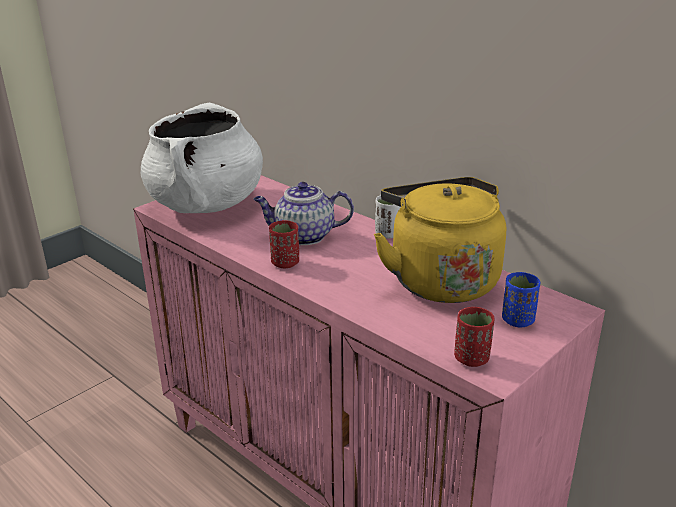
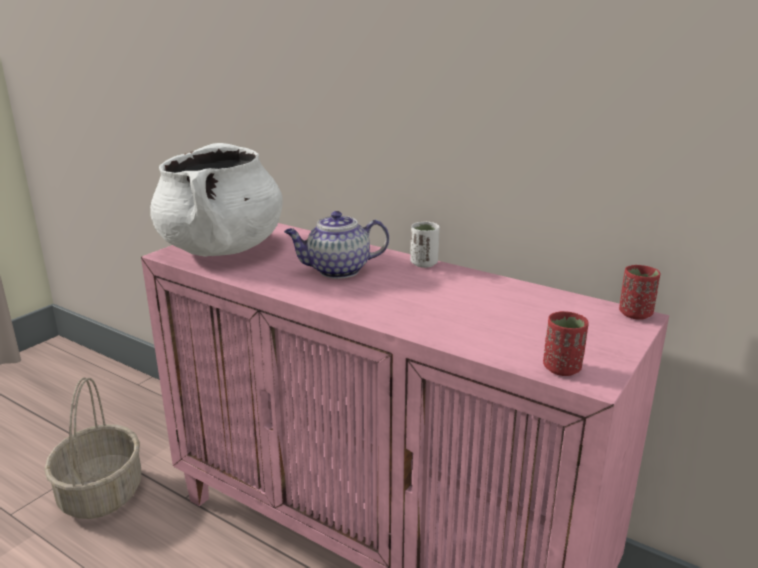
camera: 10 degrees left, 5 degrees down
red cup [269,220,299,268] -> red cup moved to [619,265,660,320]
yellow kettle [374,177,506,303] -> none
blue cup [502,272,540,328] -> none
none -> basket [44,378,141,519]

